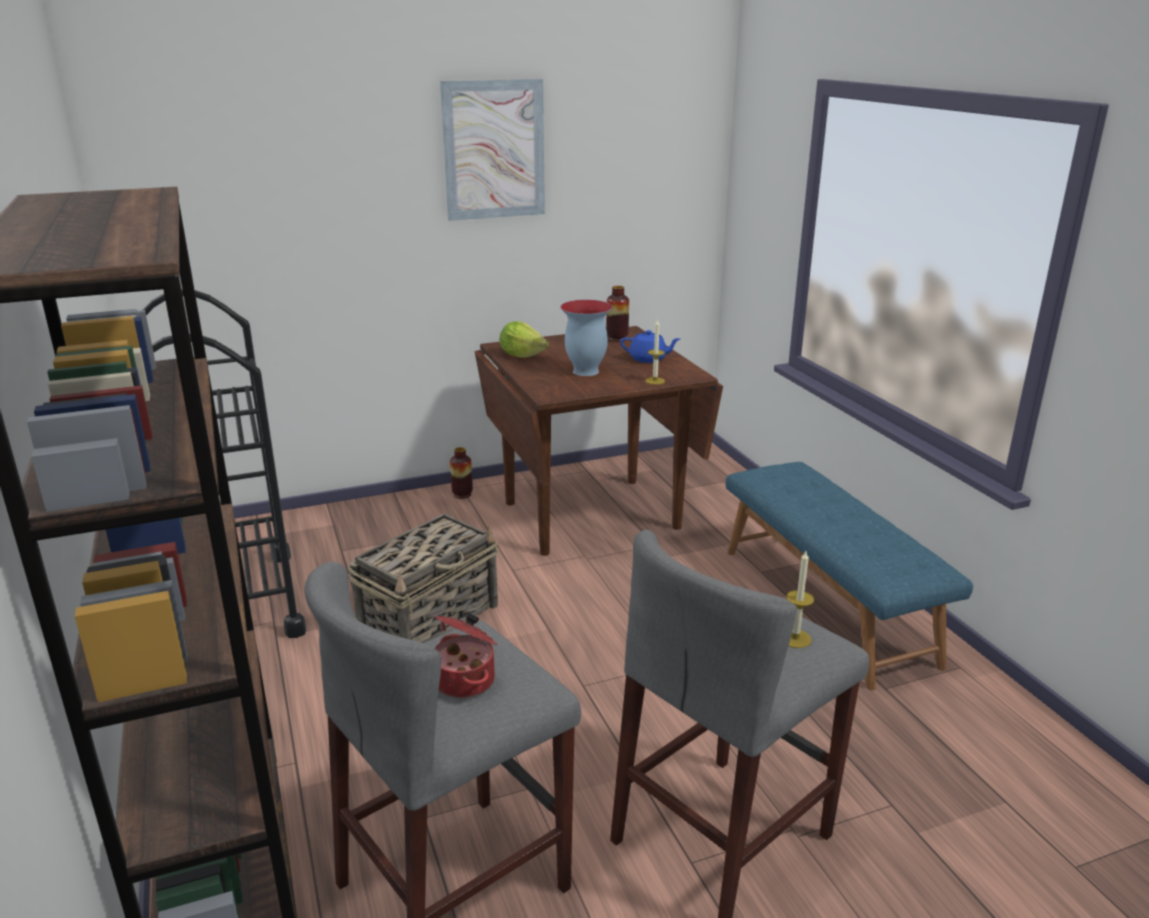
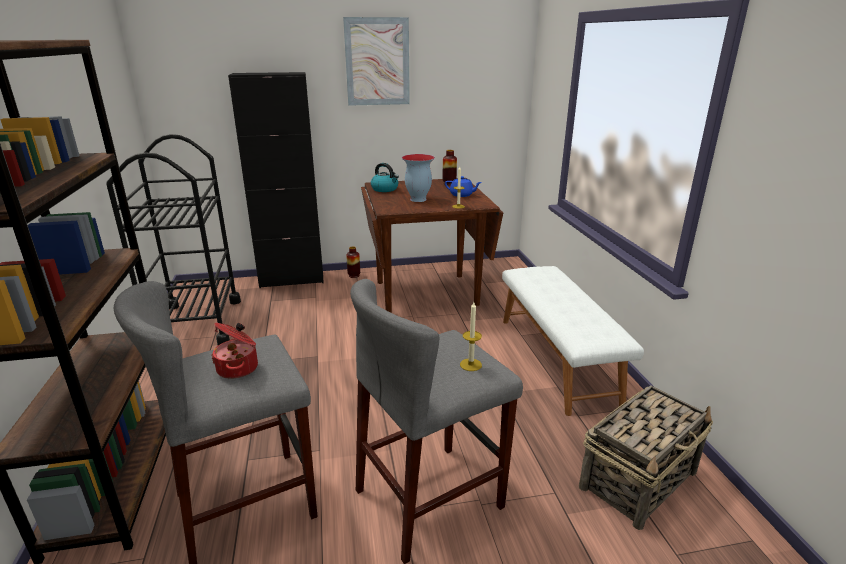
camera: 10 degrees right, 0 degrees up
basket [348,513,498,643] -> basket moved to [579,385,713,530]
lettuce [500,321,549,358] -> kettle [371,163,399,192]
blue bench [726,462,973,690] -> white bench [502,266,644,416]
none -> black cabinet [228,72,324,288]

